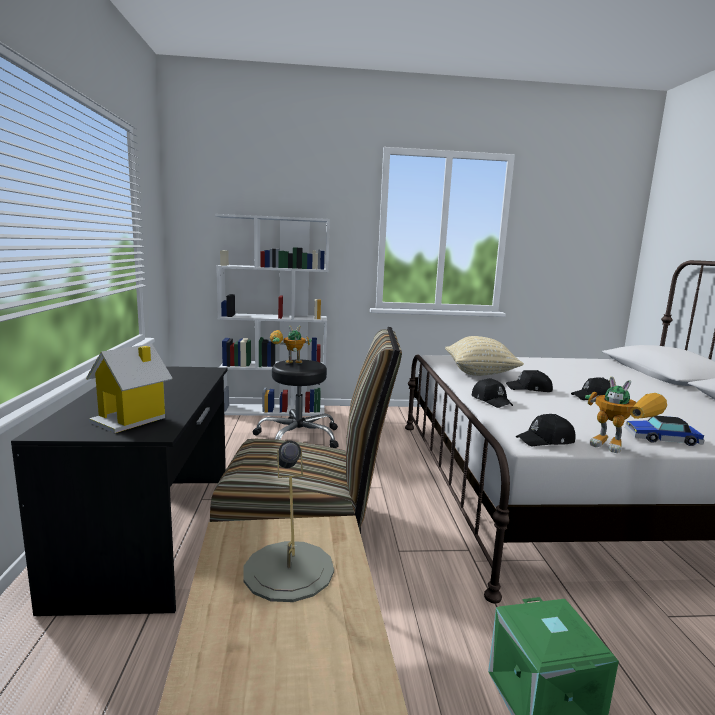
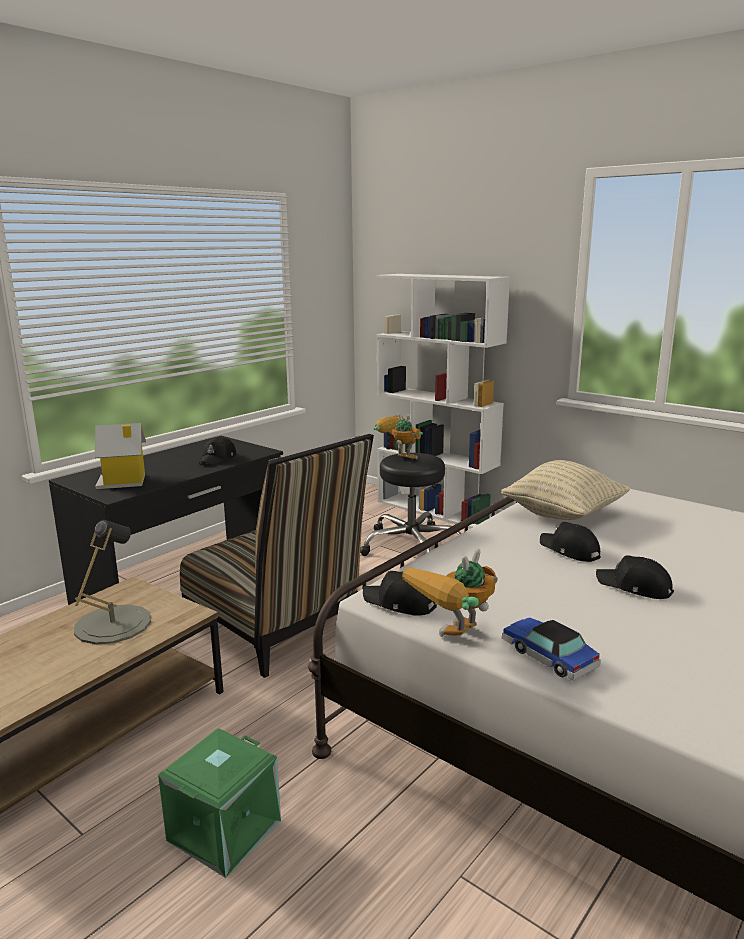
camera: 45 degrees right, 5 degrees up
black cap [472,378,513,408] -> black cap moved to [199,437,237,465]
toy robot [585,376,667,453] -> toy robot turned 45 degrees clockwise [402,549,498,637]

